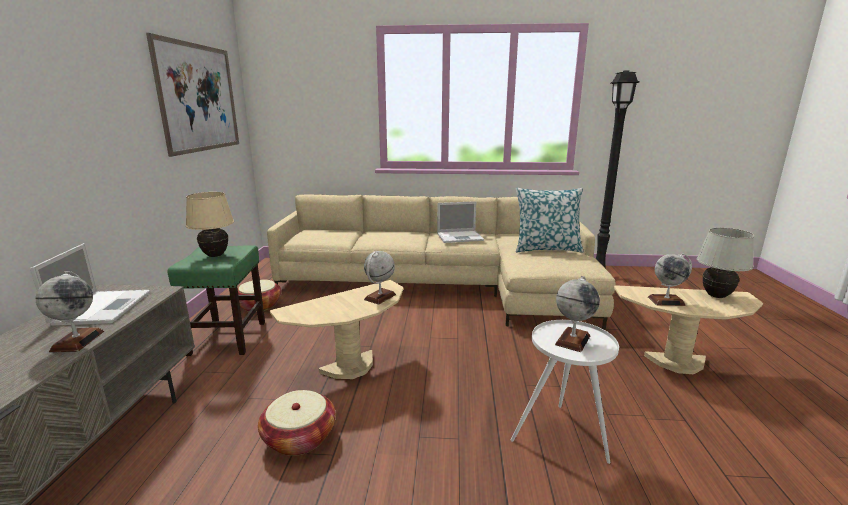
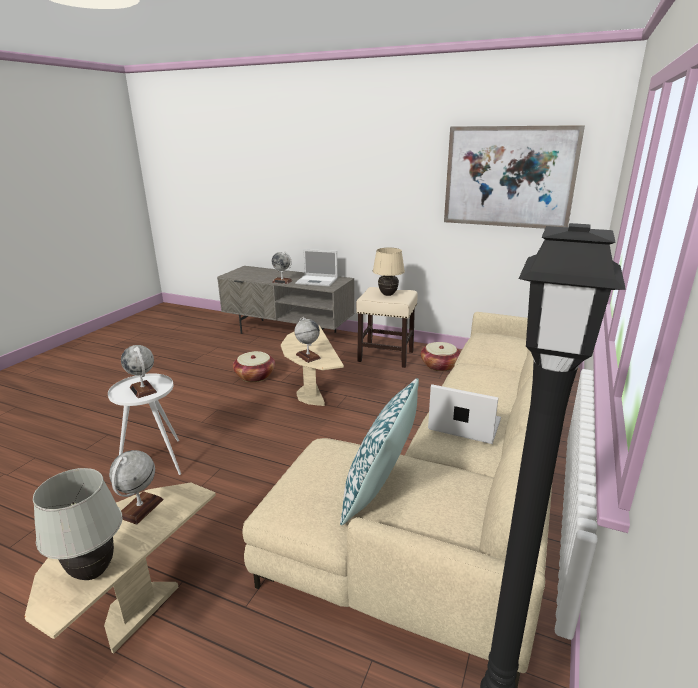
camera: 110 degrees right, 5 degrees up
green stool [167,245,265,356] -> beige stool [356,287,418,368]
laptop [437,201,484,243] -> laptop turned 105 degrees clockwise [428,384,501,444]

